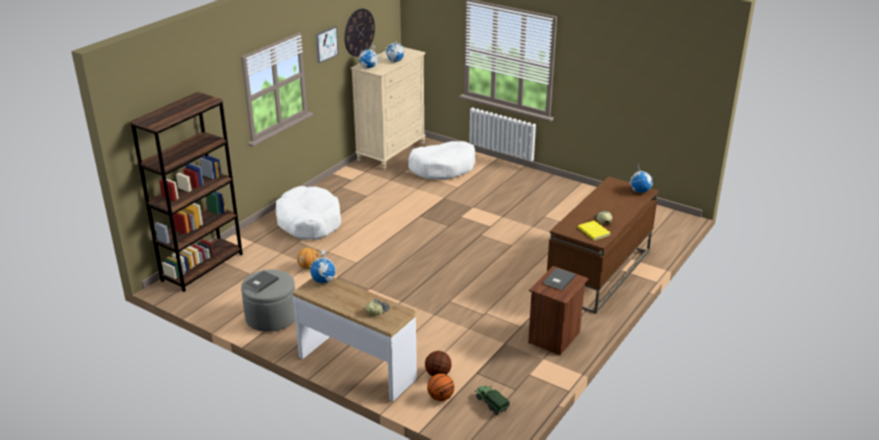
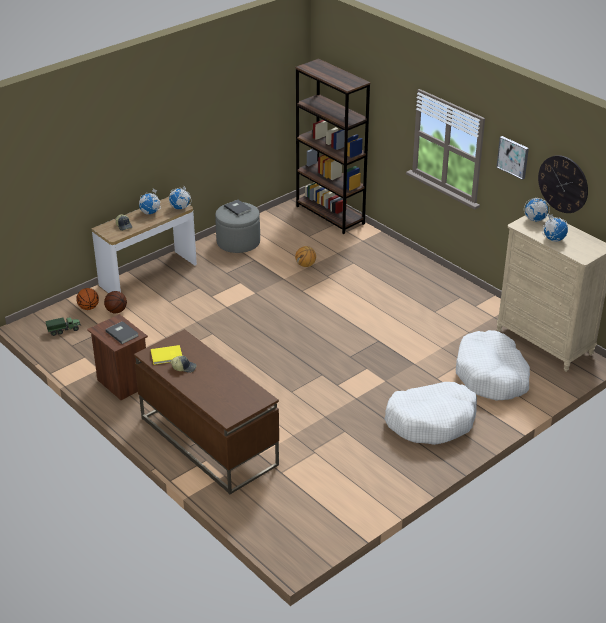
camera: 105 degrees right, 5 degrees up
white dog bed [276,186,341,240] -> white dog bed moved to [384,382,477,445]
globe [629,164,653,193] -> globe moved to [139,188,161,215]

